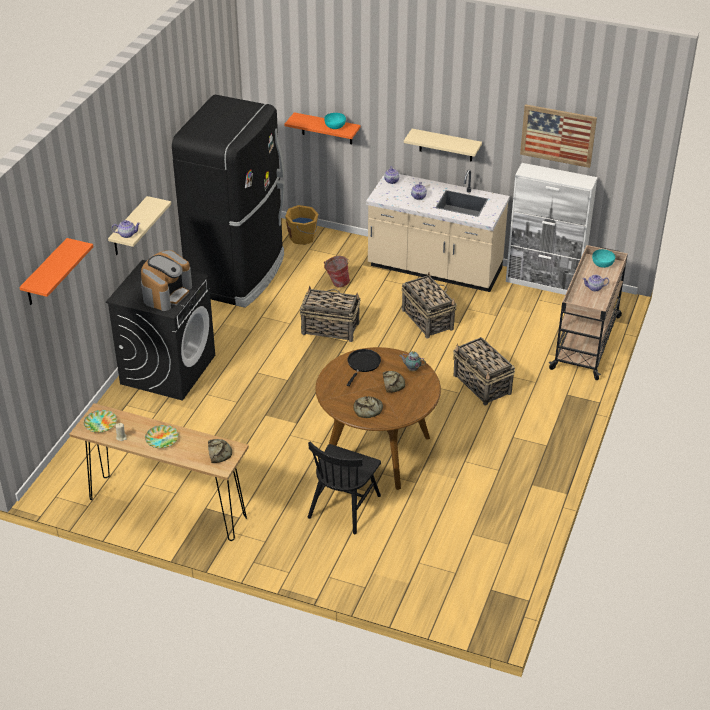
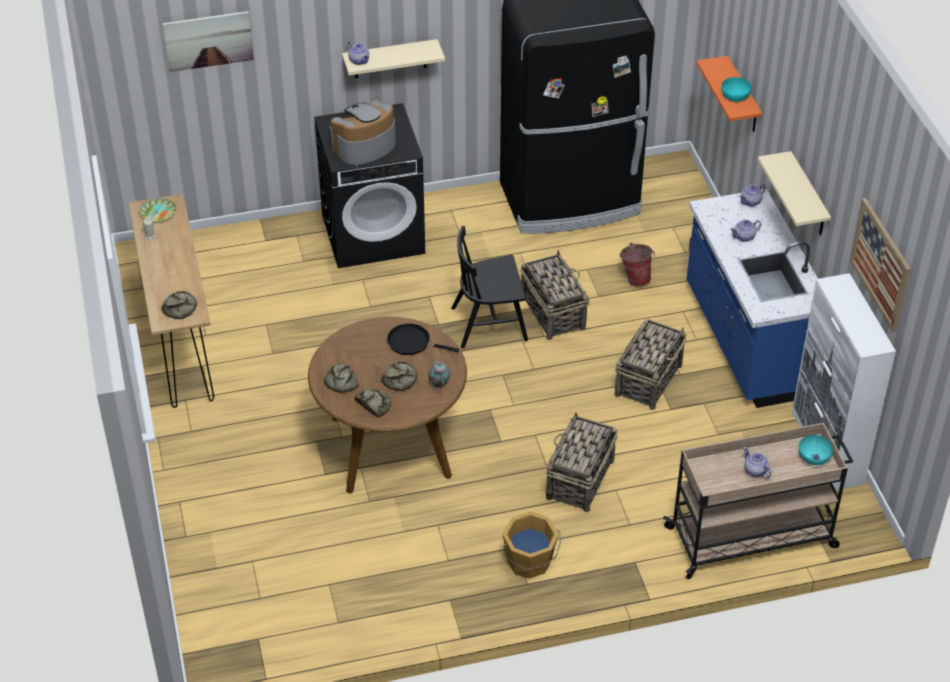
camera: 55 degrees right, 5 degrees up
orange shelf [19,238,94,305] -> picture [162,11,254,72]
coffee machine [141,250,192,311] -> coffee machine turned 150 degrees clockwise [330,100,396,165]
plate [145,425,179,448] -> none
orange bucket [285,205,318,245] -> orange bucket moved to [502,511,561,579]
black chair [308,442,381,534] -> black chair moved to [451,226,528,348]
black frying pan [347,349,381,386] -> black frying pan turned 150 degrees counterclockwise [387,323,459,355]
beige counter [366,170,510,292] -> blue counter [687,189,818,408]
none -> bread [354,389,391,418]

